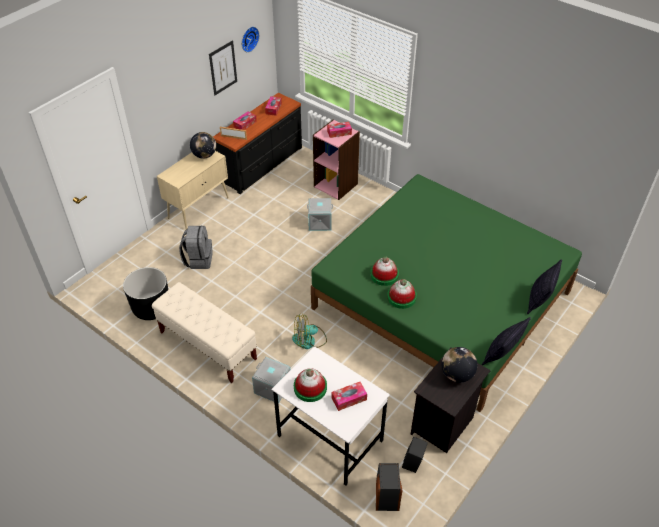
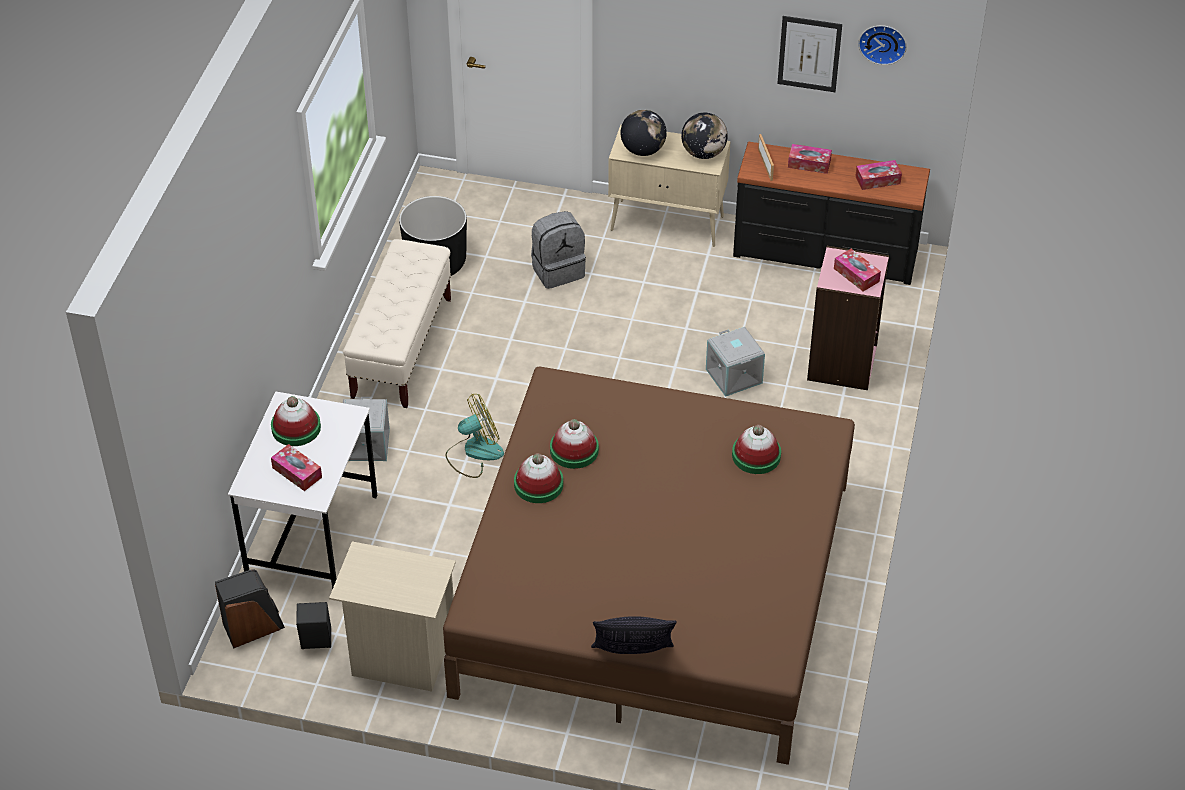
camera: 65 degrees right, 0 degrees up
fan [292,313,327,349] -> fan turned 105 degrees clockwise [445,394,504,478]
green bed [311,174,582,412] -> brown bed [443,367,855,765]
black nightstand [411,348,491,453] -> beige nightstand [329,541,456,692]
globe [441,347,477,383] -> globe moved to [621,110,667,156]
pillow [482,317,531,365] -> none
none -> hat [732,425,781,474]

